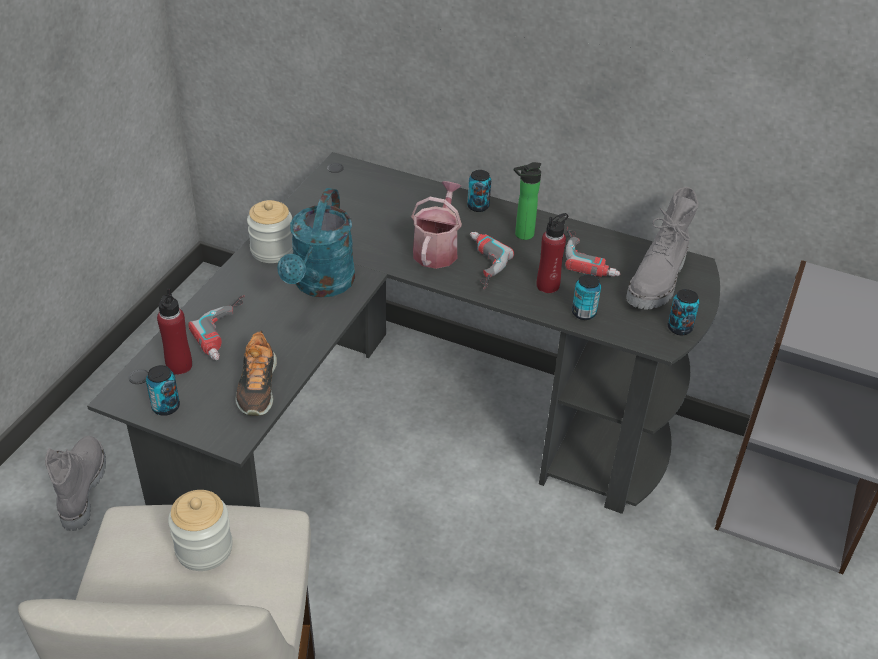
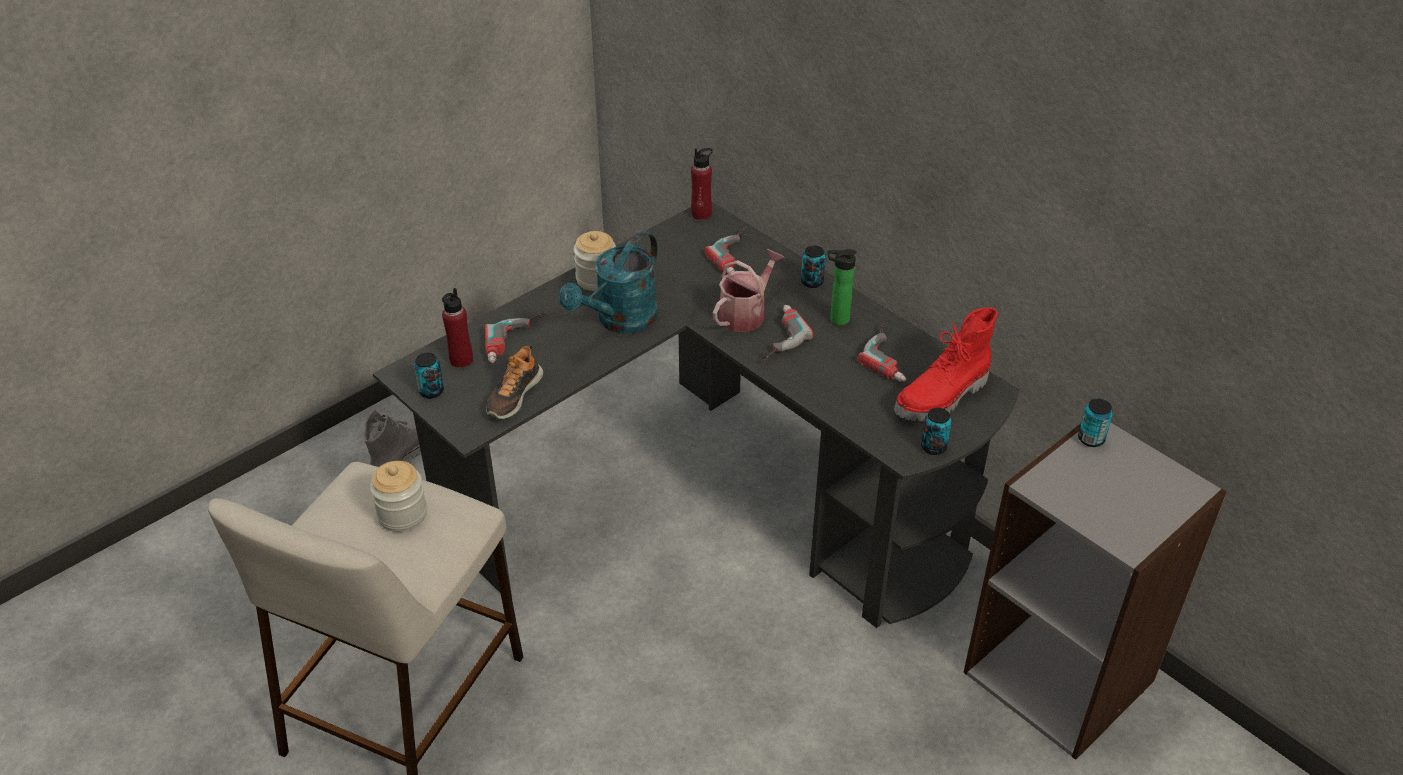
camera: 25 degrees right, 0 degrees up
red bottle [537,213,569,293] -> red bottle moved to [691,148,713,220]
can [572,274,601,320] -> can moved to [1078,398,1113,447]
grey boot [626,187,699,310] -> red boot [894,307,998,422]
none -> power drill [705,227,747,274]

